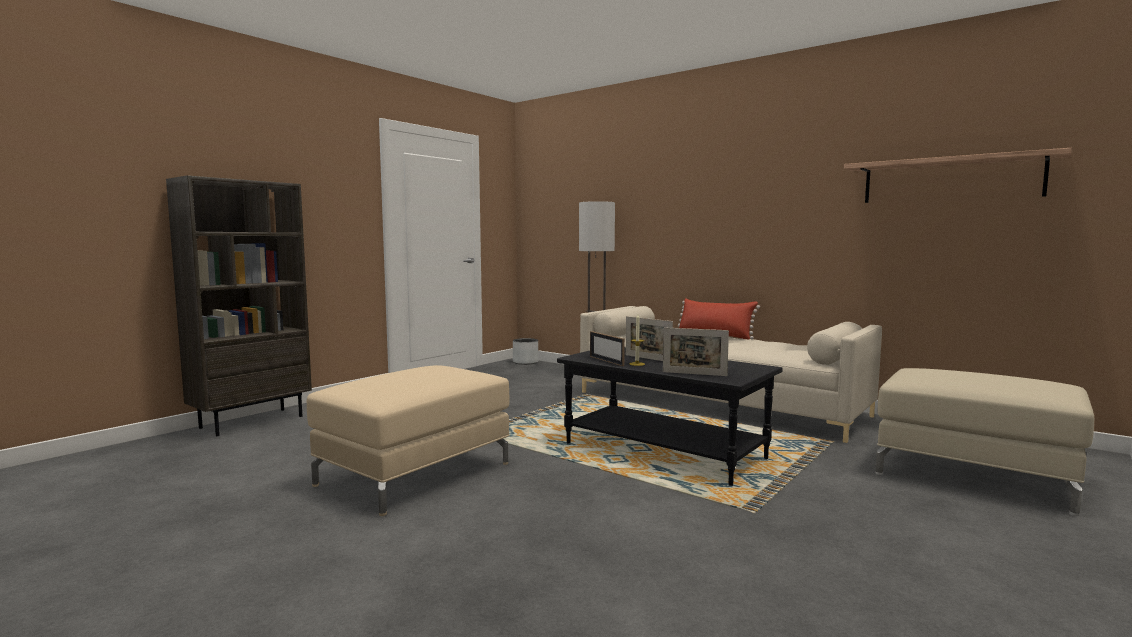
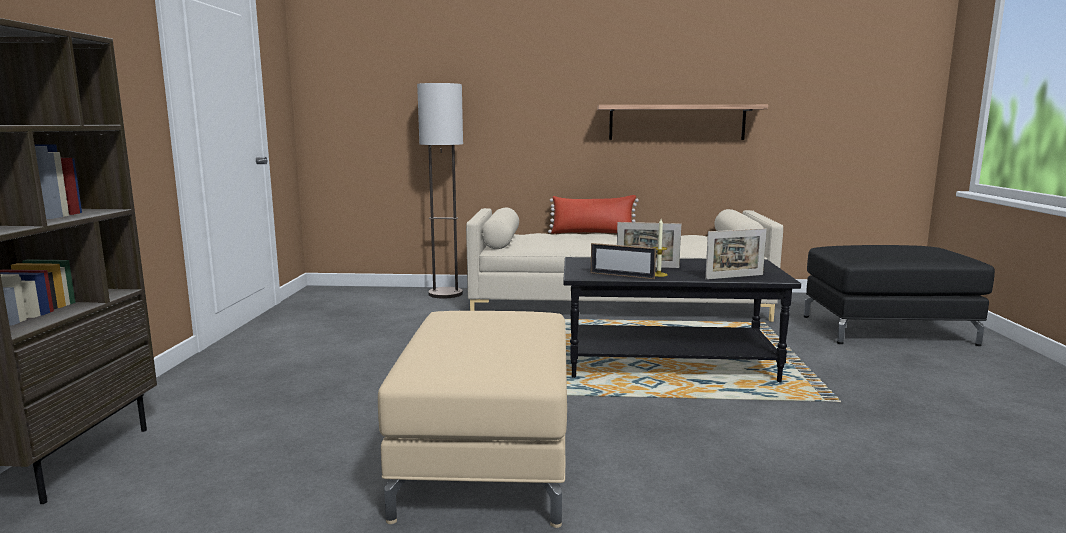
camera: 35 degrees left, 5 degrees up
grey planter [513,338,539,365] -> none
shelf [844,148,1072,203] -> shelf moved to [597,105,768,140]
beige ottoman [875,368,1094,516] -> black ottoman [804,245,995,346]

